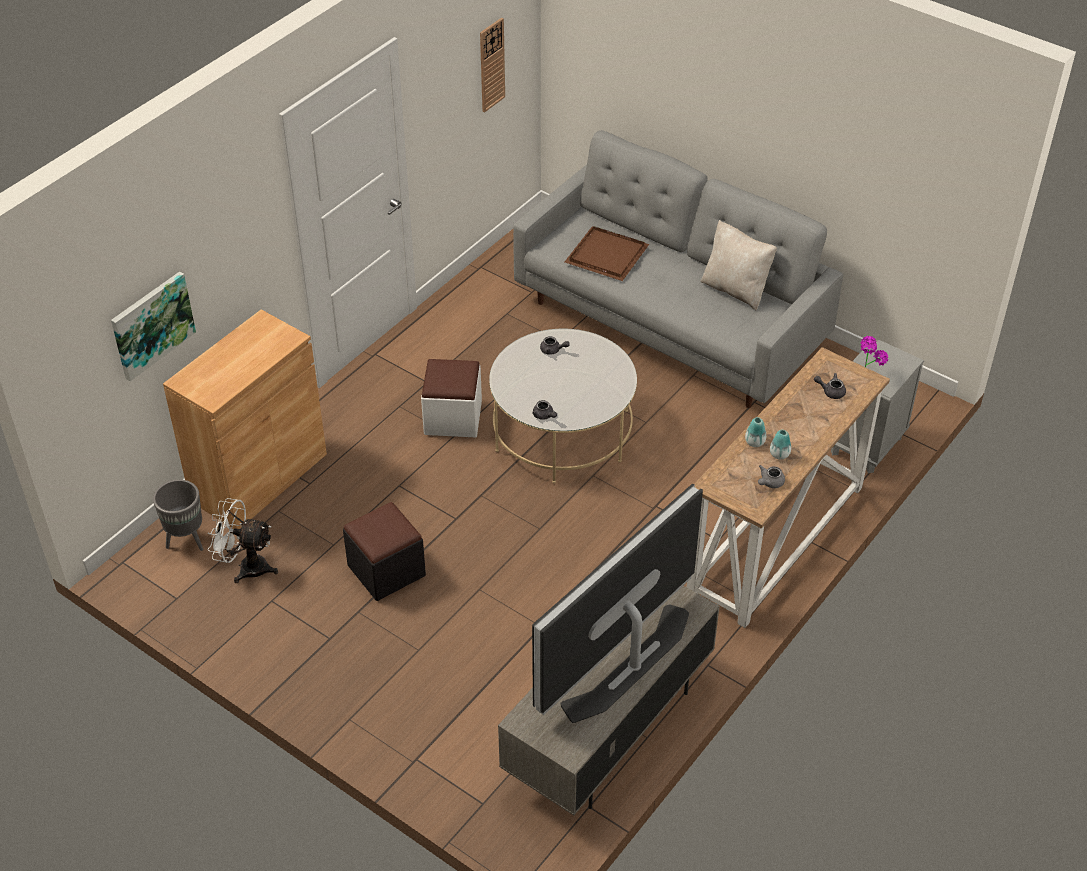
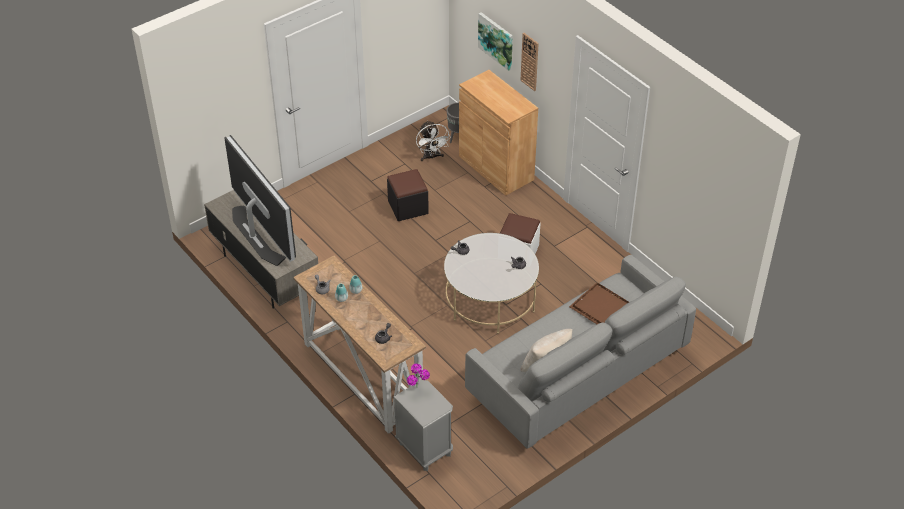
camera: 105 degrees right, 0 degrees up
white fan [208,498,278,583] -> white fan turned 135 degrees clockwise [416,120,451,161]
wall clock [480,18,505,113] -> wall clock moved to [520,33,539,91]

